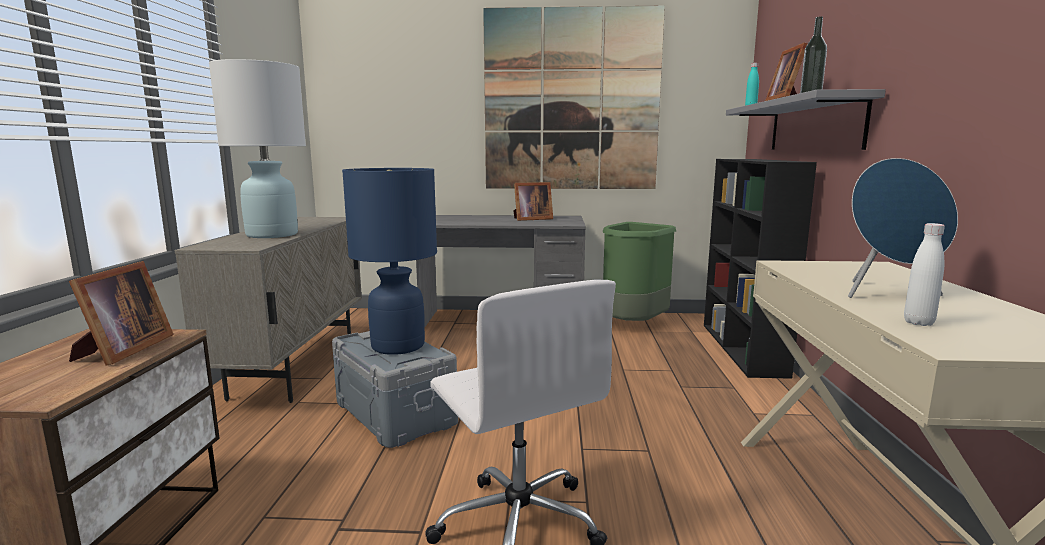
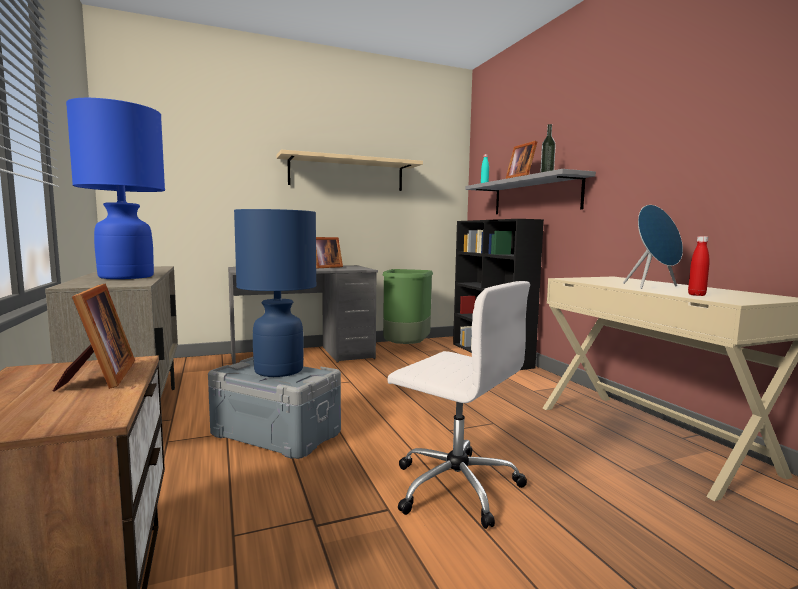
camera: 25 degrees left, 5 degrees down
white table lamp [209,59,306,238] -> blue table lamp [66,98,165,279]
picture [483,5,665,189] -> beige shelf [276,149,423,191]
white bottle [904,223,945,326] -> red bottle [688,236,709,296]

